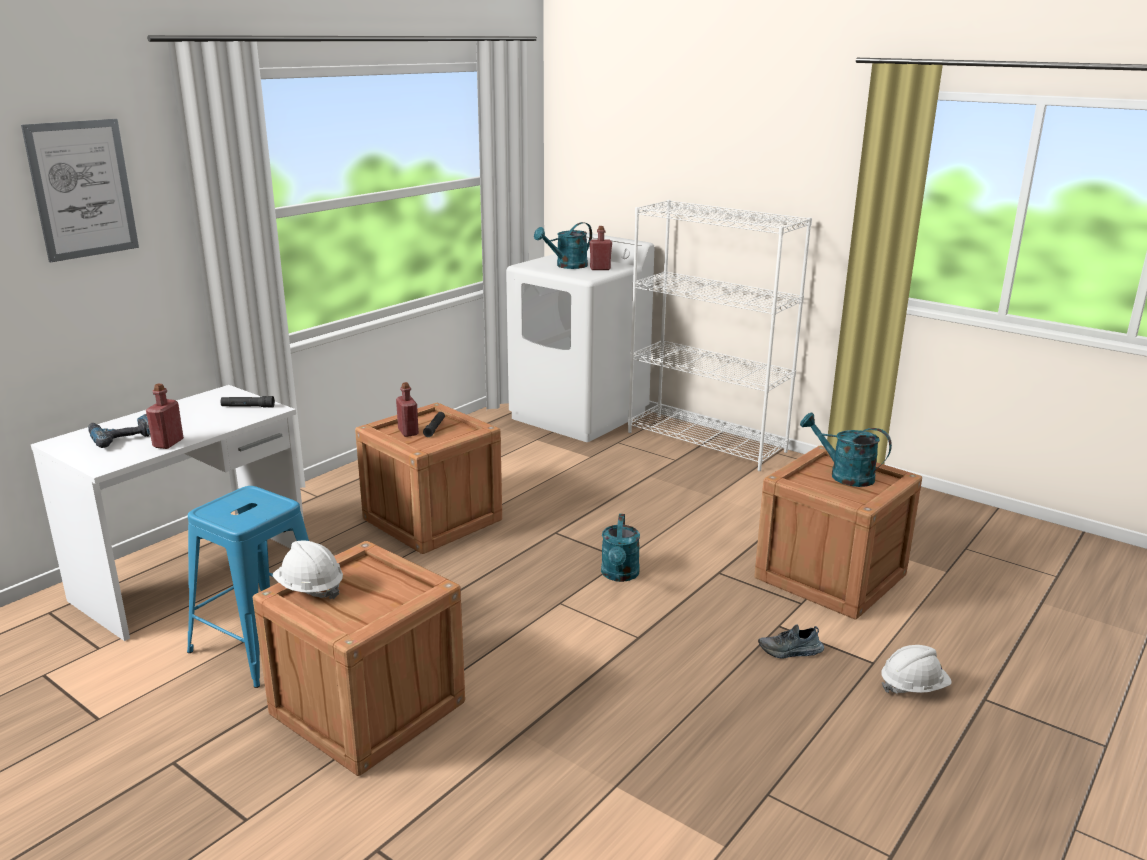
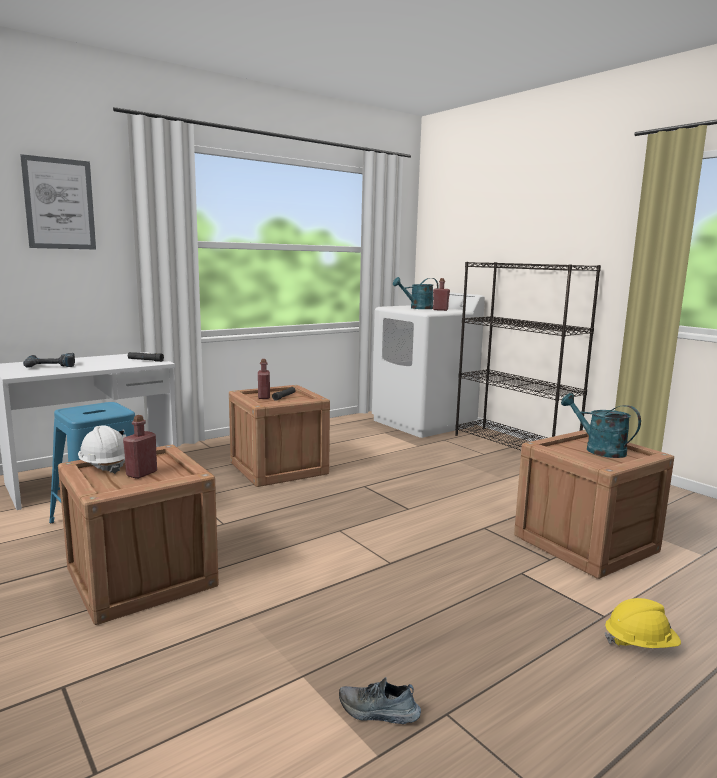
camera: 15 degrees right, 10 degrees down
red bottle [146,384,184,449] -> red bottle moved to [123,415,157,479]
turquoise watering can [601,514,640,582] -> none
white bookcase [628,200,812,471] -> black bookcase [455,262,601,450]
shoe [758,624,824,659] -> shoe moved to [339,677,421,724]
white hard hat [881,645,952,694] -> yellow hard hat [605,598,681,648]

